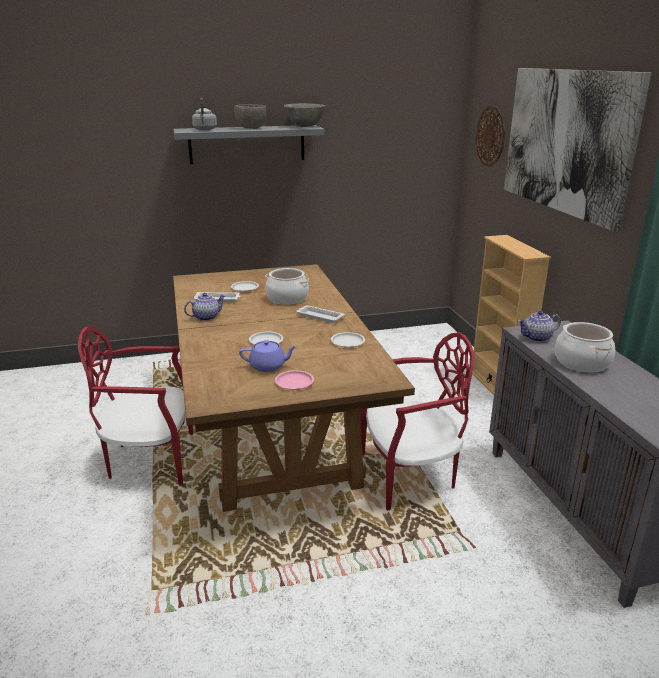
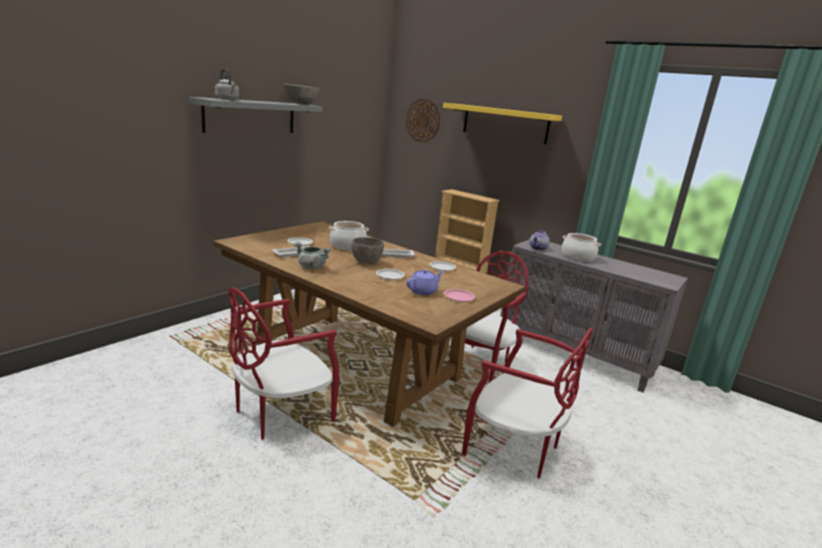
camera: 40 degrees left, 5 degrees down
teapot [184,293,226,321] -> grey cooking pot [294,242,331,269]
grey bowl [234,104,266,129] -> grey bowl moved to [351,237,384,264]
picture [504,68,652,232] -> yellow shelf [443,103,562,144]
none -> red chair [462,328,593,478]

